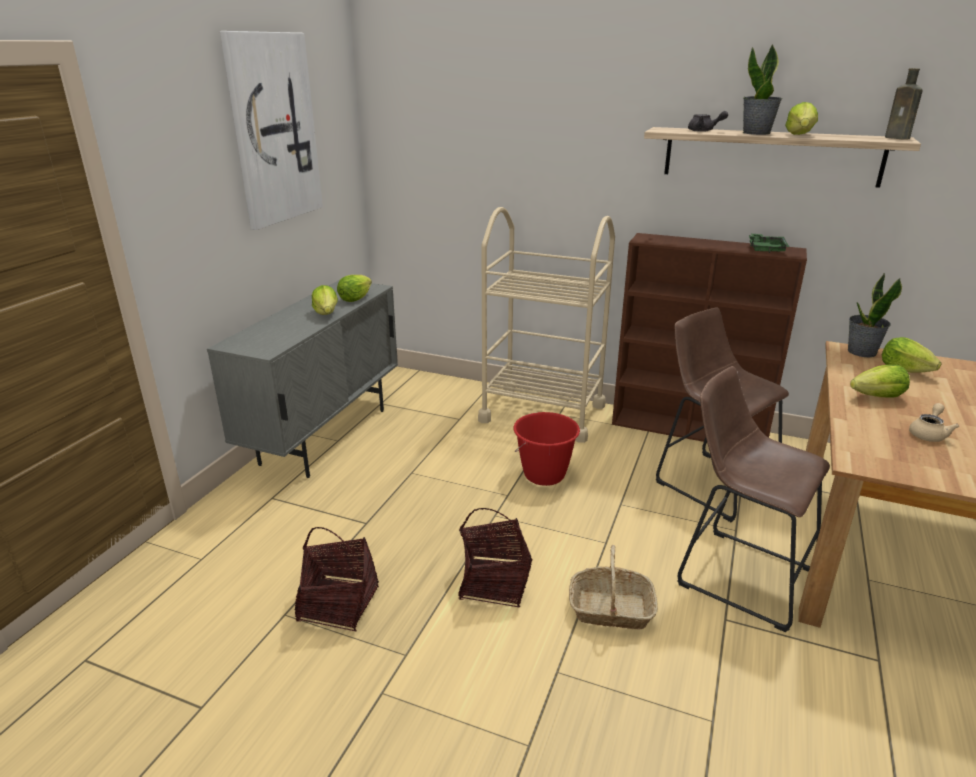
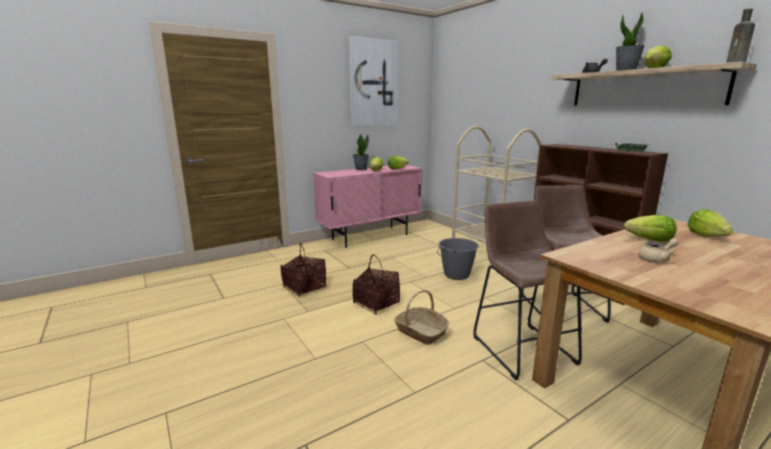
camera: 35 degrees right, 10 degrees down
grey cabinet [207,280,398,478] -> pink cabinet [313,165,423,248]
red bucket [513,412,580,486] -> grey bucket [437,238,479,280]
potted plant [848,273,902,357] -> potted plant moved to [353,134,369,170]

